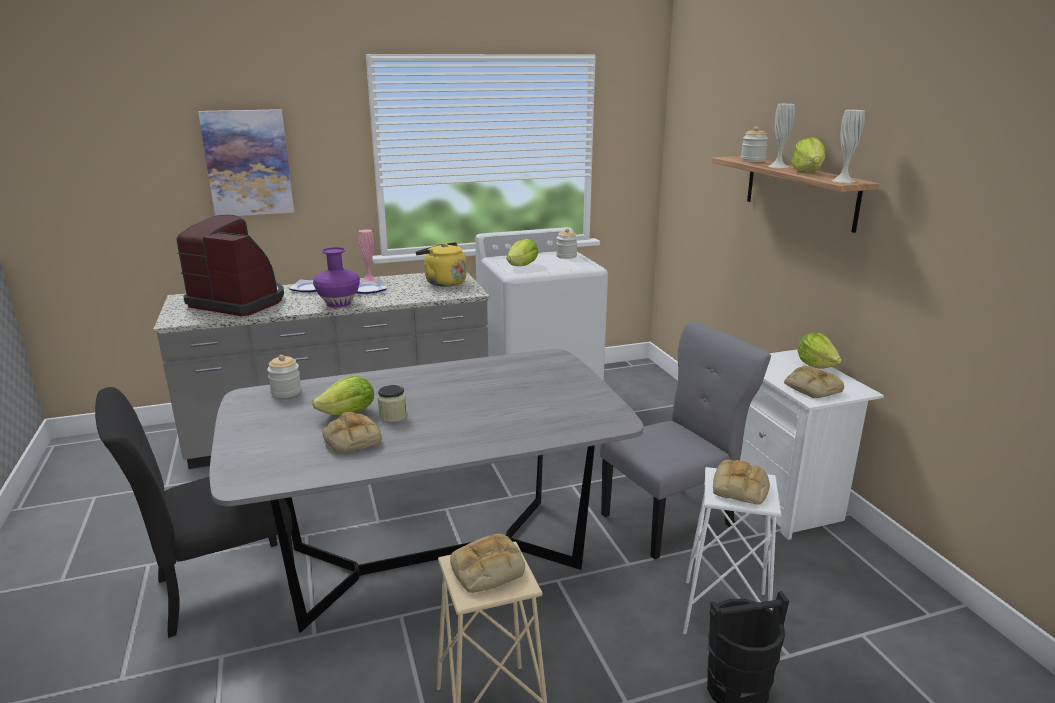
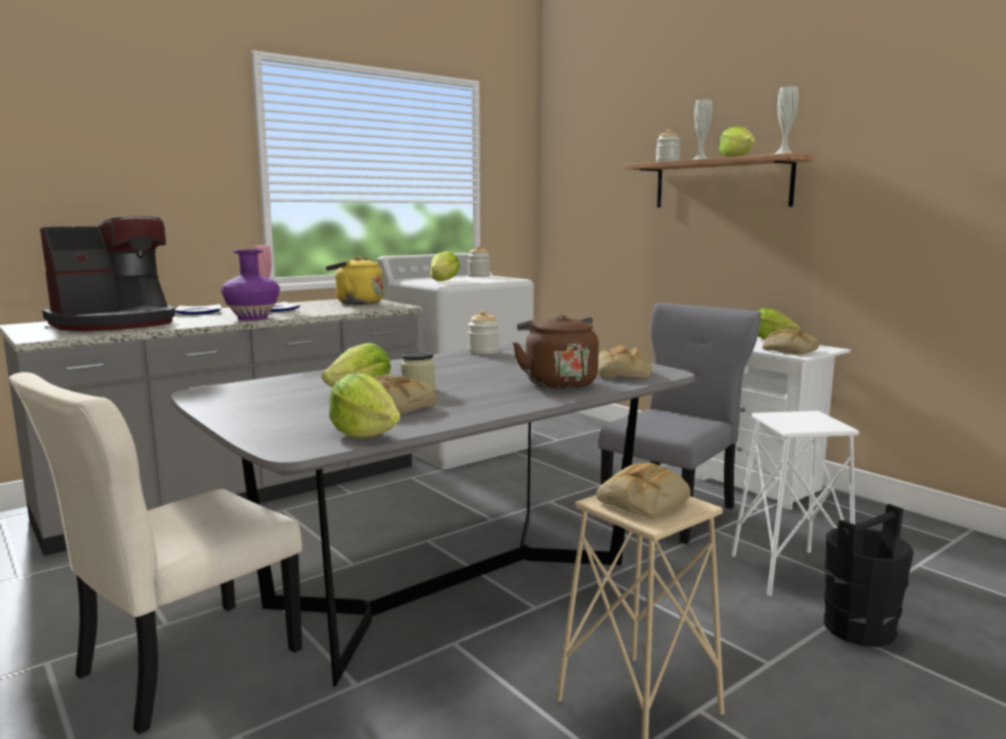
camera: 20 degrees left, 10 degrees down
black chair [95,387,295,638] -> beige chair [9,372,302,734]
coffee machine [177,215,284,316] -> coffee machine turned 135 degrees clockwise [40,216,175,331]
picture [198,109,294,216] -> none
jar [267,355,301,398] -> jar moved to [468,310,499,354]
bread [713,460,770,504] -> bread moved to [597,345,652,378]
none -> lettuce [329,374,400,438]
none -> brown kettle [513,314,599,389]

